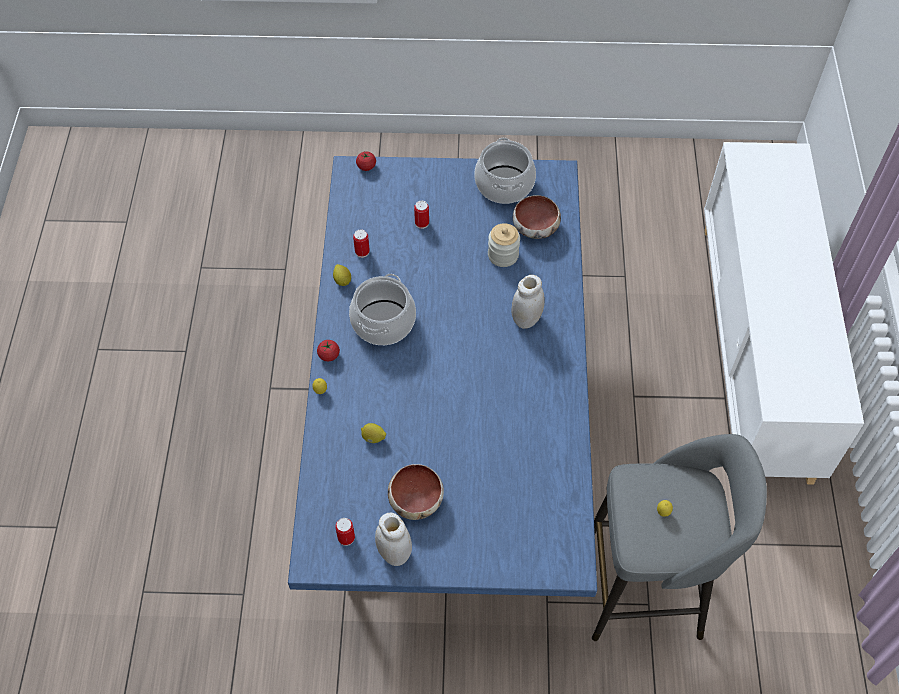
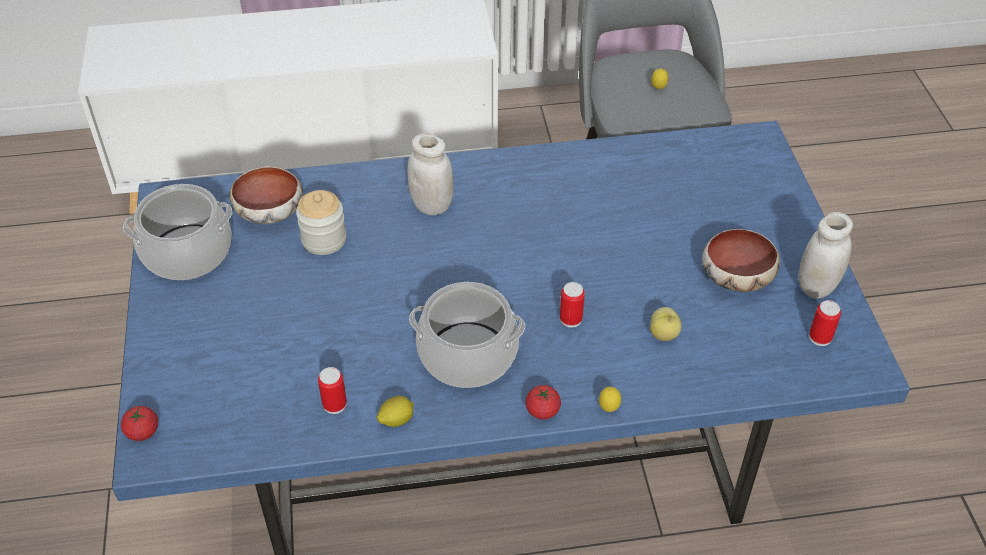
camera: 100 degrees left, 10 degrees down
lemon [361,423,386,443] -> apple [650,307,682,341]
can [414,201,429,229] -> can moved to [560,282,585,327]

